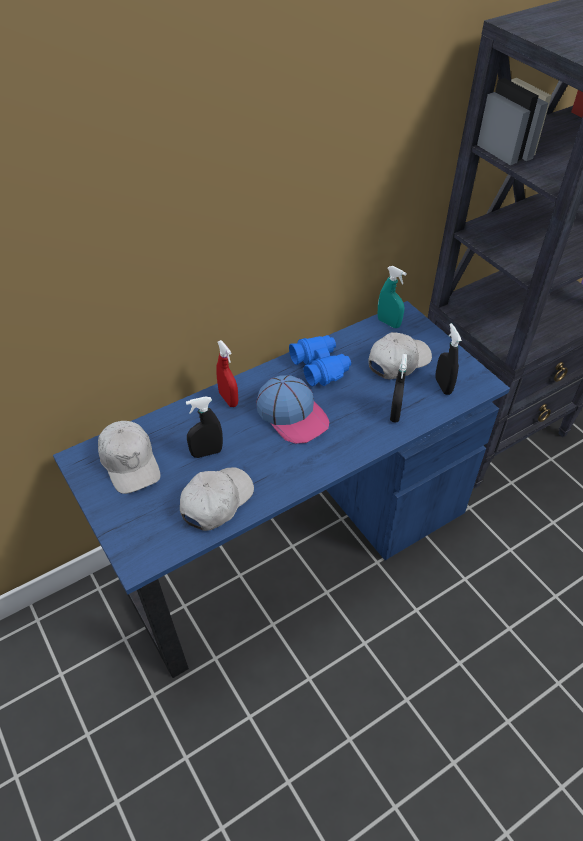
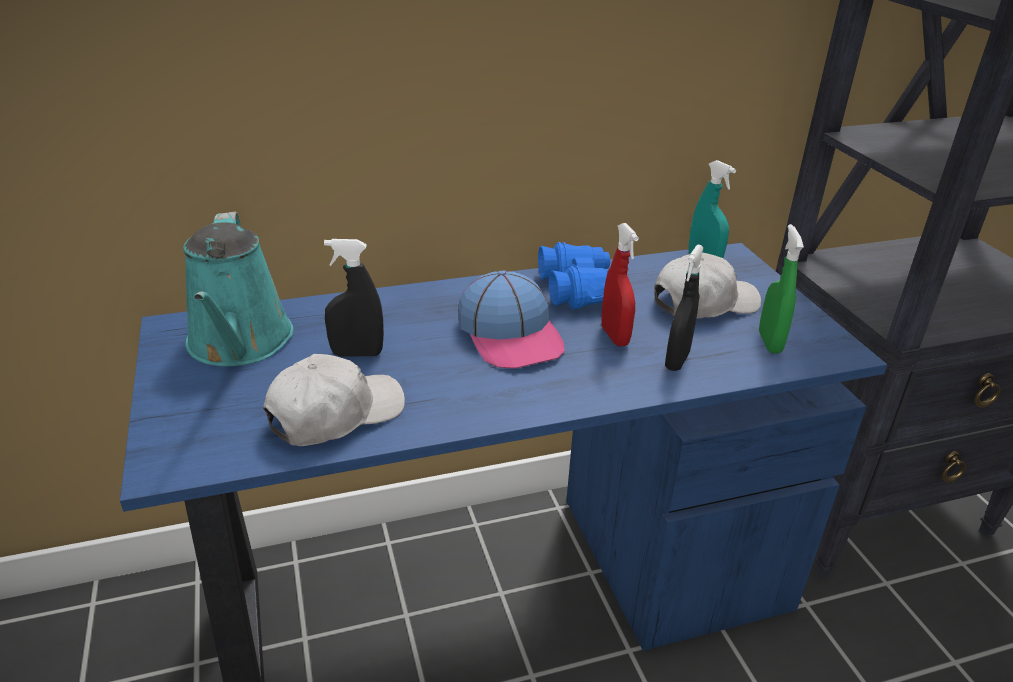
camera: 15 degrees right, 15 degrees down
white cap [98,421,160,494] -> turquoise watering can [183,212,294,366]
red spray bottle [216,340,238,407] -> red spray bottle moved to [601,223,639,346]
black spray bottle [435,323,462,395] -> green spray bottle [759,224,804,353]

